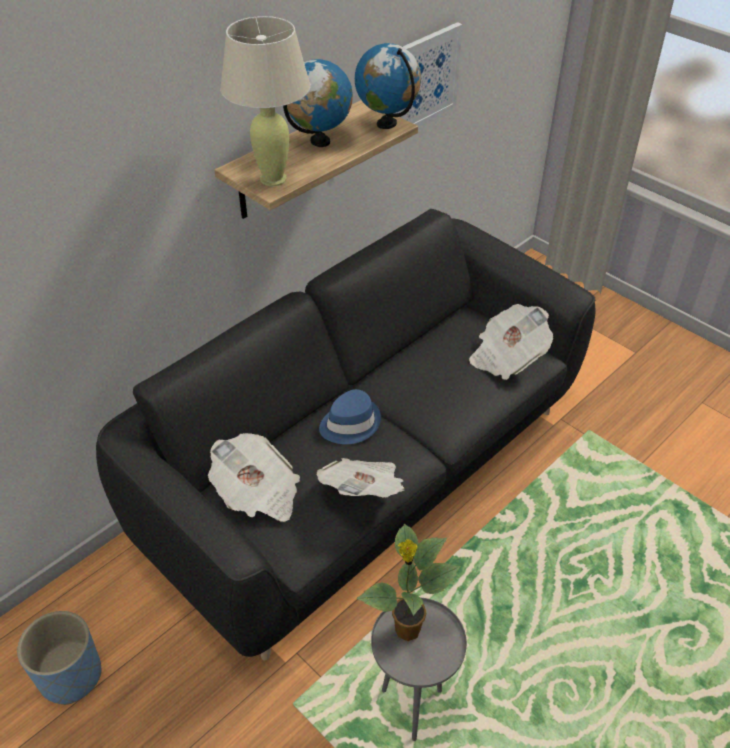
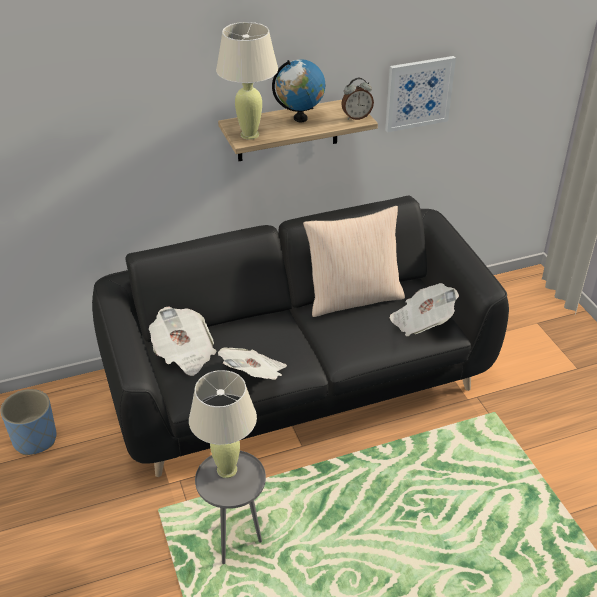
camera: 25 degrees right, 5 degrees down
blue hat [319,389,381,444] -> none
globe [355,43,421,129] -> alarm clock [341,78,374,120]
potted plant [356,523,460,641] -> beige table lamp [189,370,257,478]
none -> beige pillow [303,206,405,317]

